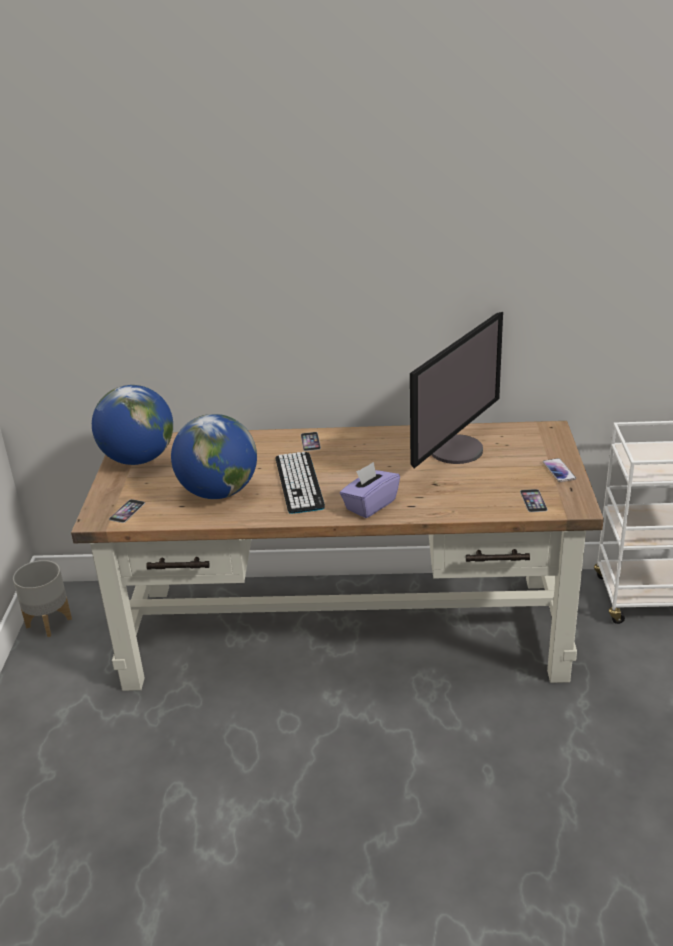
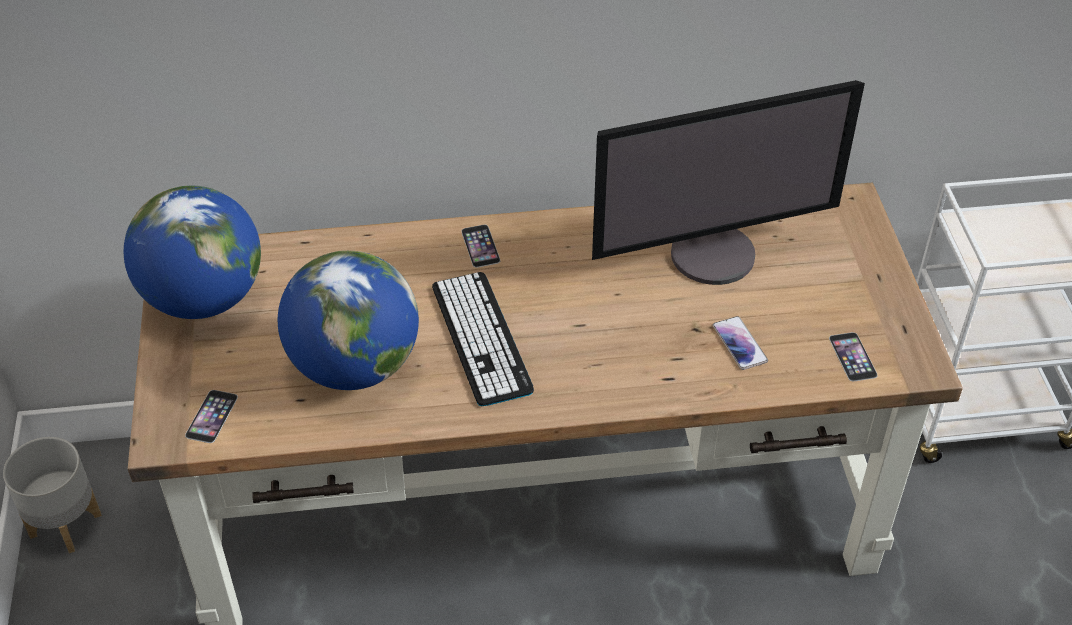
camera: 10 degrees left, 15 degrees up
purple tissue box [340,462,400,518] -> none
monitor [410,312,503,468] -> monitor turned 45 degrees clockwise [592,80,865,285]
phone [543,458,576,482] -> phone moved to [713,316,768,370]

